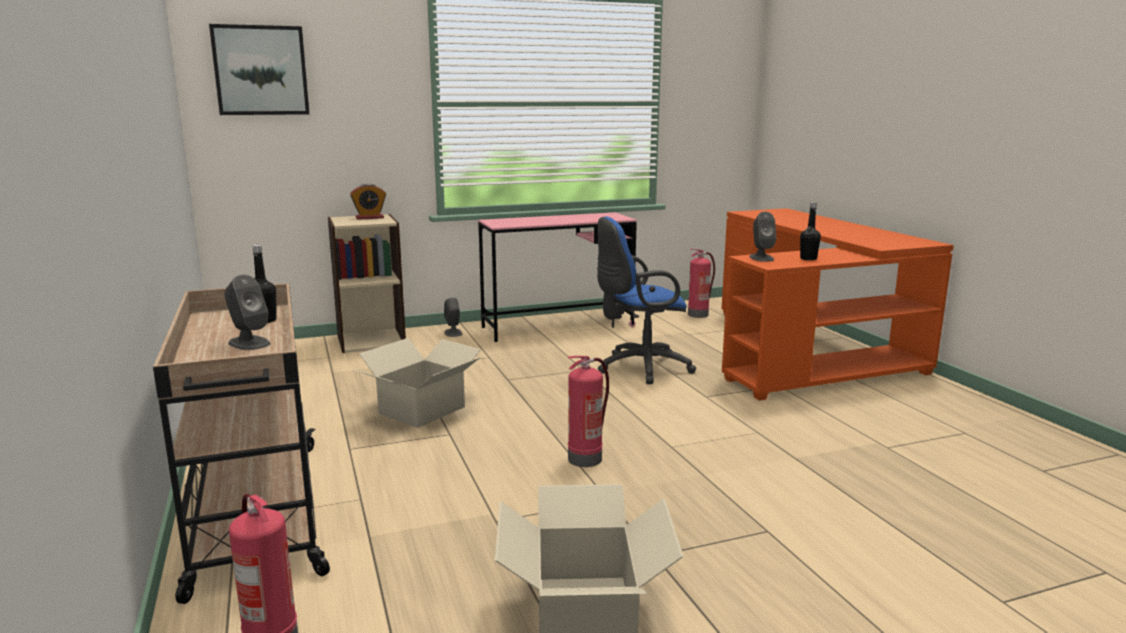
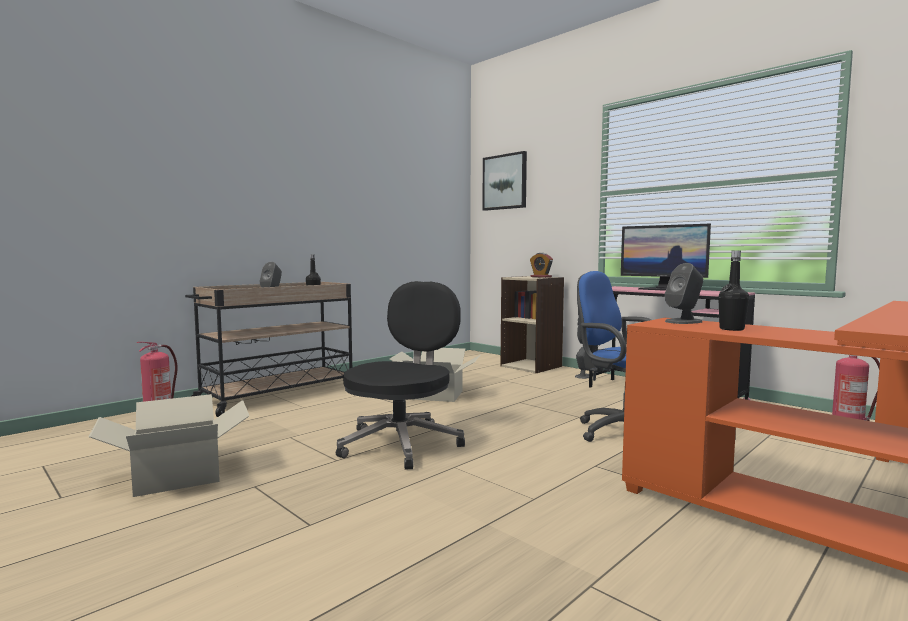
camera: 65 degrees right, 10 degrees down
fire extinguisher [567,356,609,467] -> black office chair [336,281,465,469]
none -> monitor [621,224,711,291]

